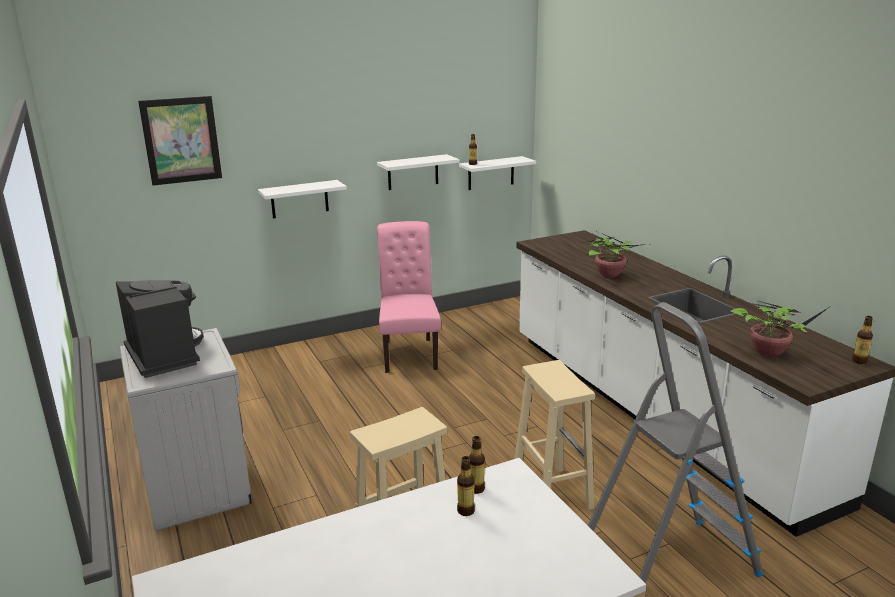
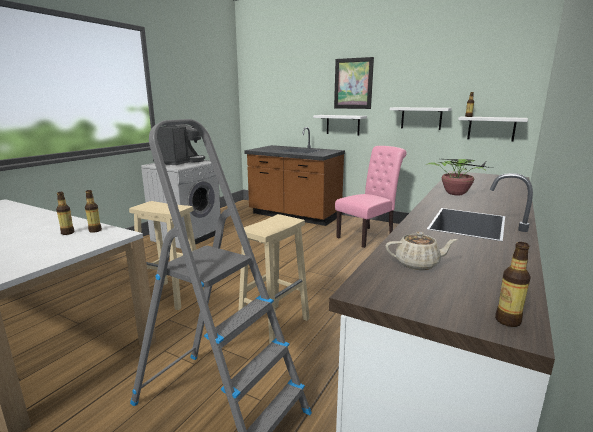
camera: 55 degrees right, 5 degrees down
picture [138,96,222,186] -> picture moved to [334,57,374,109]
potted plant [730,301,828,357] -> beige teapot [386,232,458,270]
none -> brown counter [244,127,345,226]

